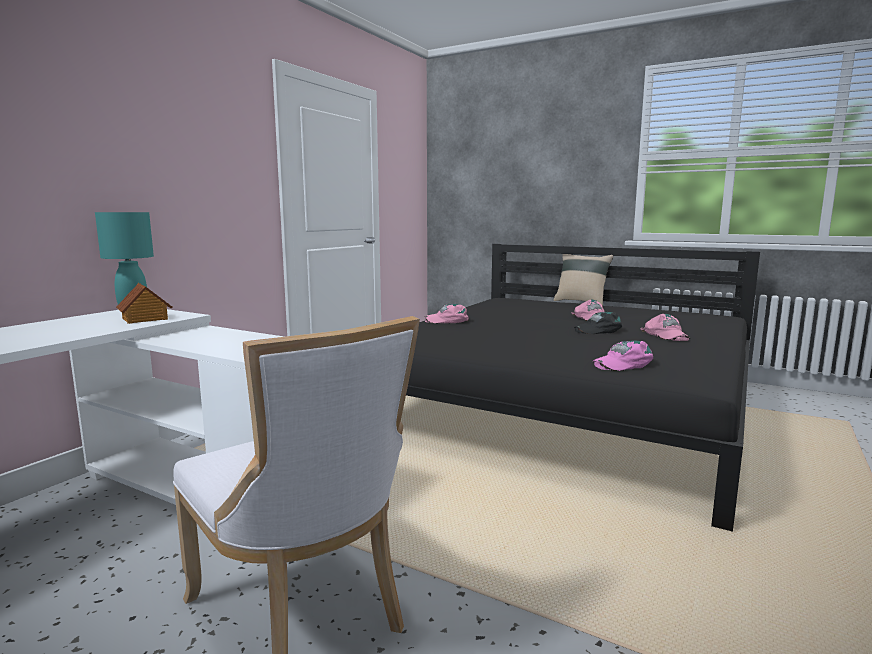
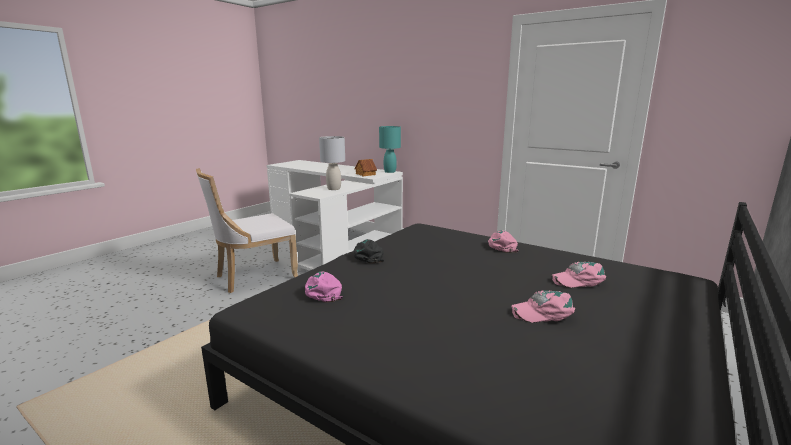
camera: 95 degrees right, 5 degrees up
beige pillow [554,254,614,306] -> none
black cap [574,312,623,334] -> black cap moved to [354,239,384,263]
pink cap [640,314,690,341] -> pink cap moved to [552,262,606,288]
none -> grey table lamp [319,136,345,190]

